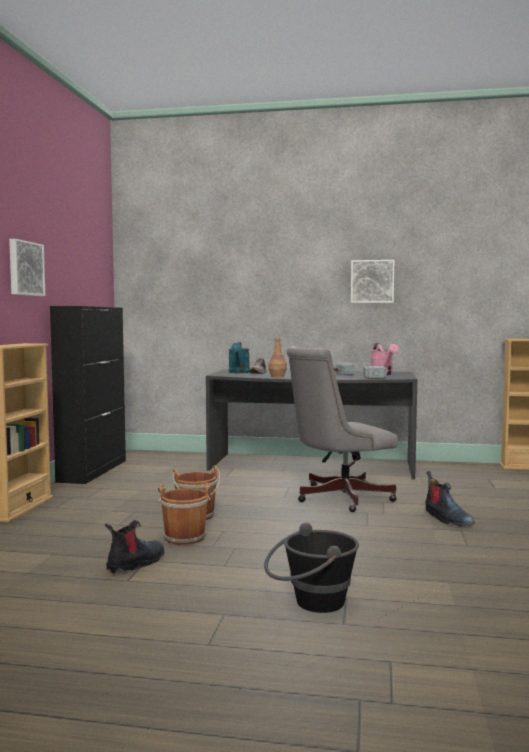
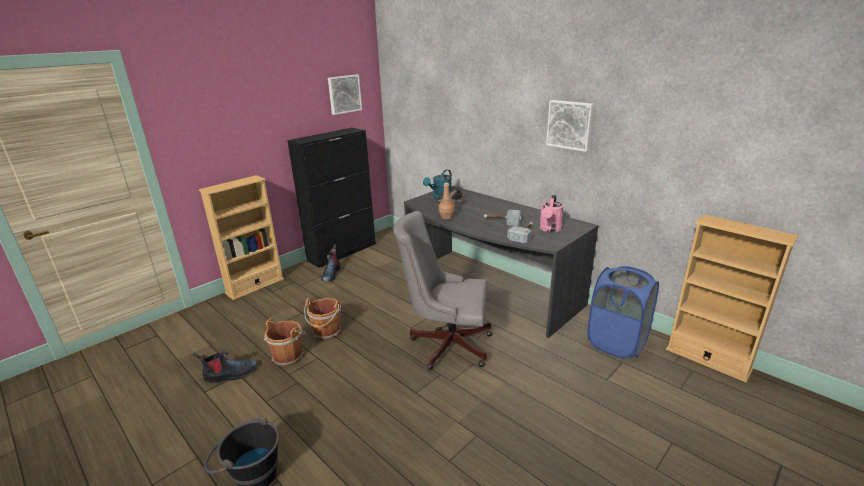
camera: 35 degrees right, 20 degrees up
picture [9,239,45,296] -> picture moved to [328,75,362,115]
boot [426,471,475,527] -> boot moved to [321,244,340,282]
none -> blue laundry basket [587,266,659,359]

